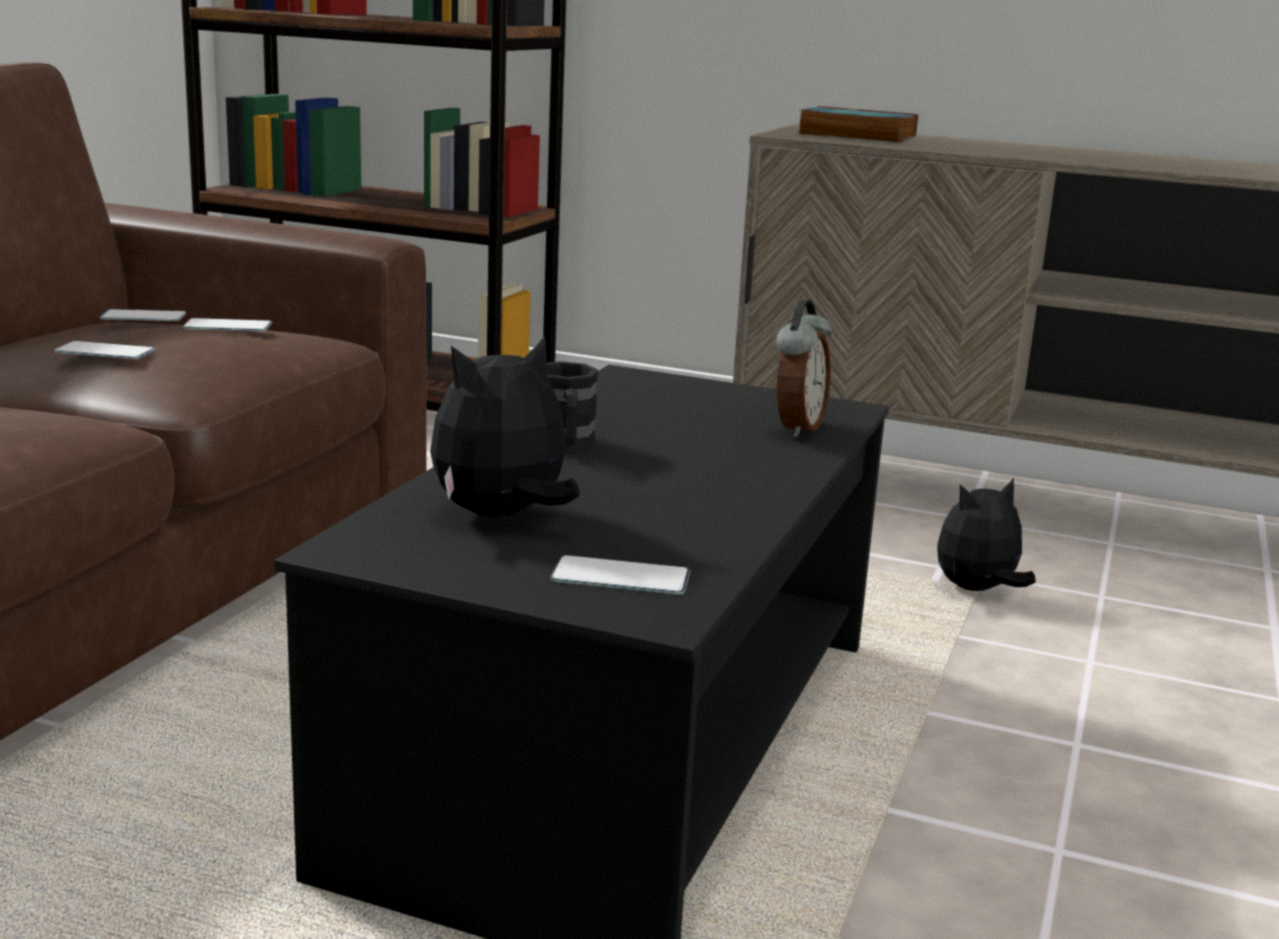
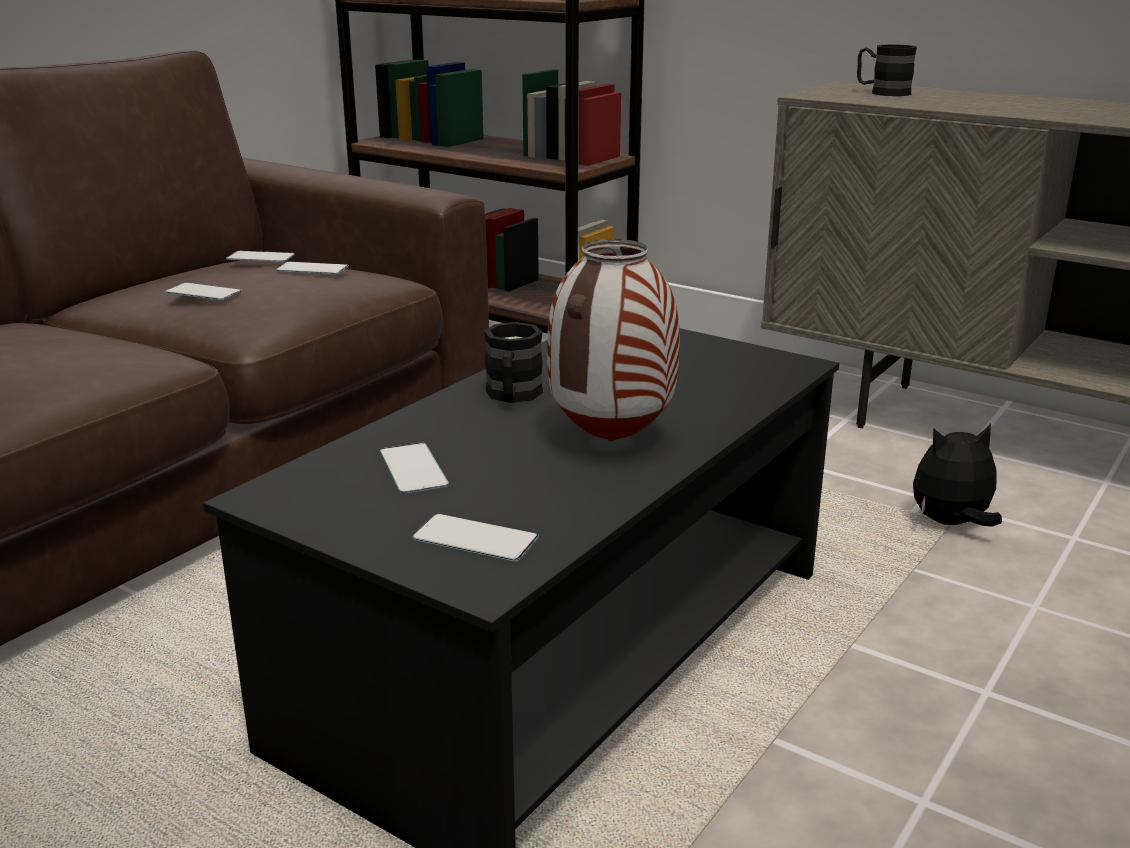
camera: 15 degrees right, 5 degrees up
plush toy [430,336,580,517] -> phone [380,442,449,494]
alarm clock [776,300,832,437] -> none
book [797,106,918,143] -> black mug [857,44,917,96]
none -> vase [547,239,680,441]

